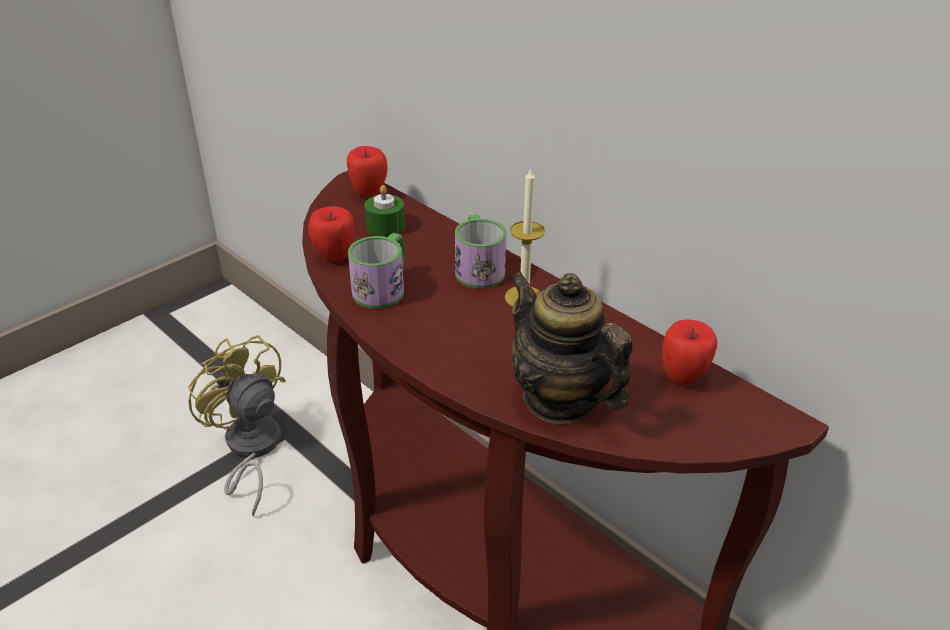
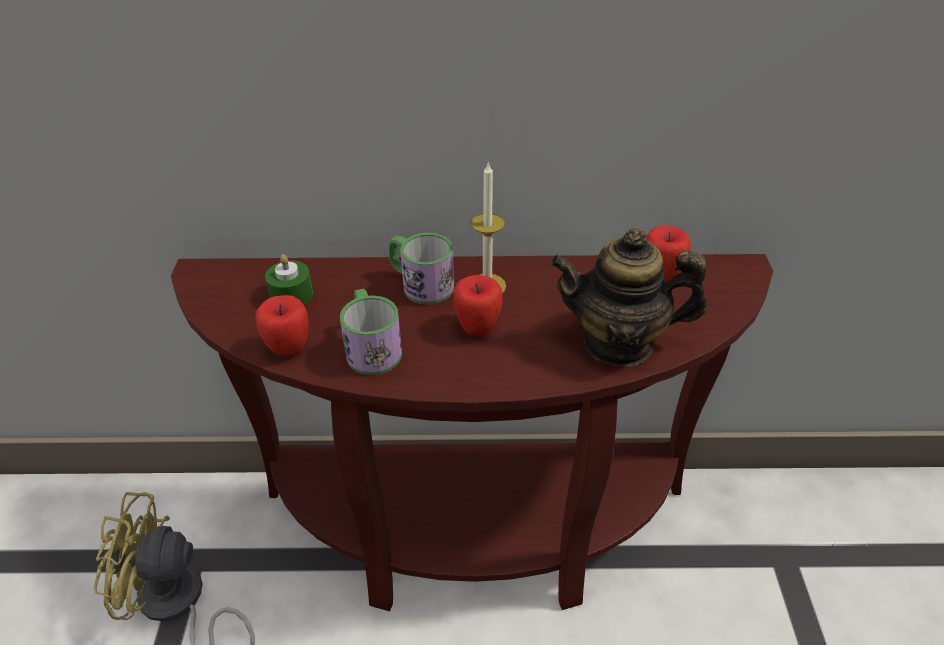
camera: 45 degrees left, 5 degrees up
apple [347,146,388,198] -> apple moved to [453,274,502,336]

